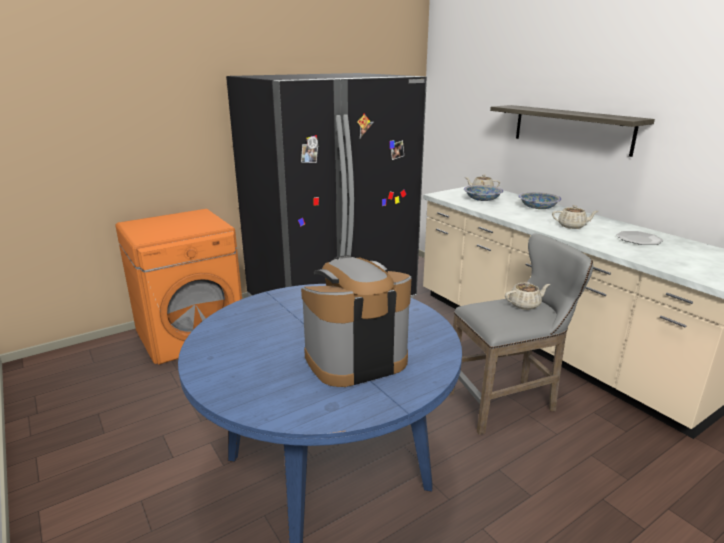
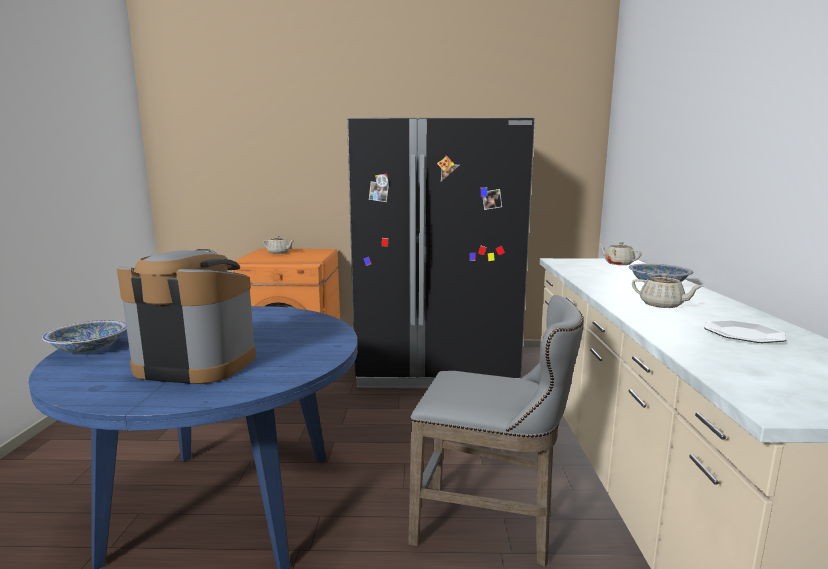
camera: 35 degrees right, 10 degrees down
bowl [464,185,504,201] -> bowl moved to [42,320,127,353]
shelf [490,105,655,157] -> none
beige teapot [505,282,550,310] -> beige teapot moved to [263,235,294,254]

